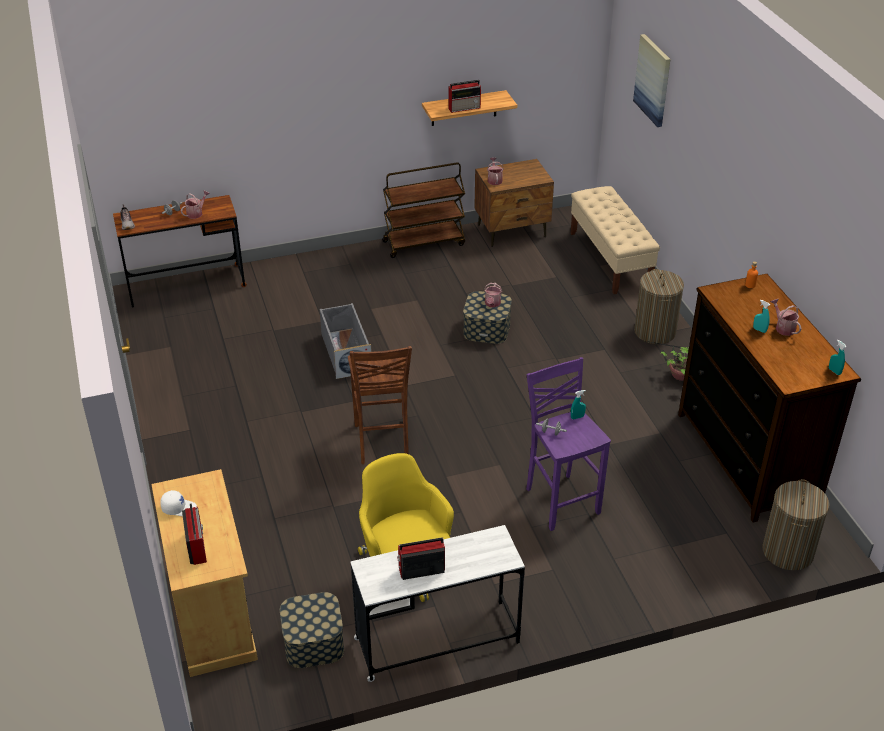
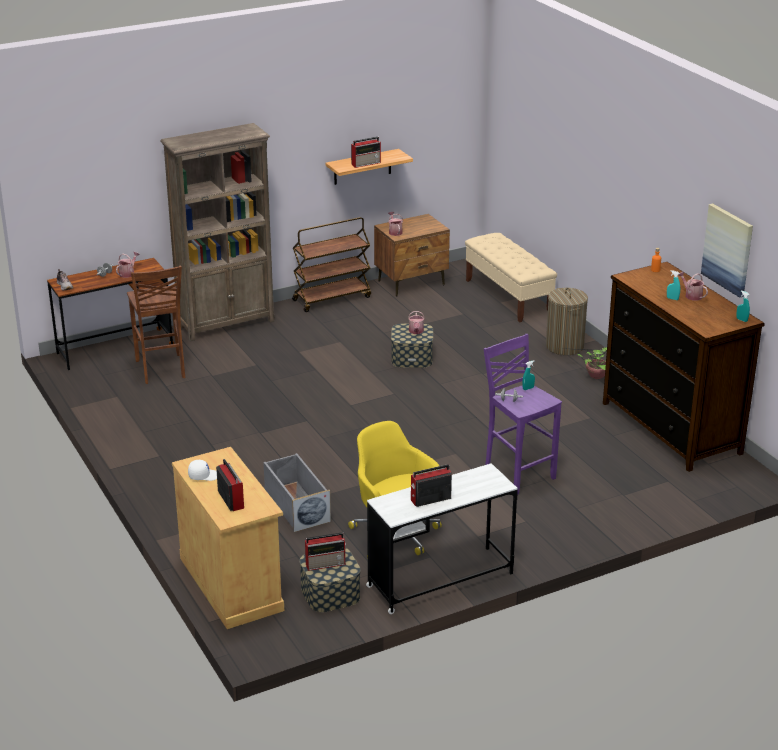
camera: 10 degrees left, 10 degrees down
grey storage box [320,303,371,379] -> grey storage box moved to [264,453,331,532]
brown stool [348,346,412,464] -> brown stool moved to [127,266,185,384]
picture [633,34,670,127] -> picture moved to [701,204,753,298]
laundry basket [762,479,830,570] -> none
none -> brown bookcase [160,123,275,341]
none -> radio [305,532,346,571]

